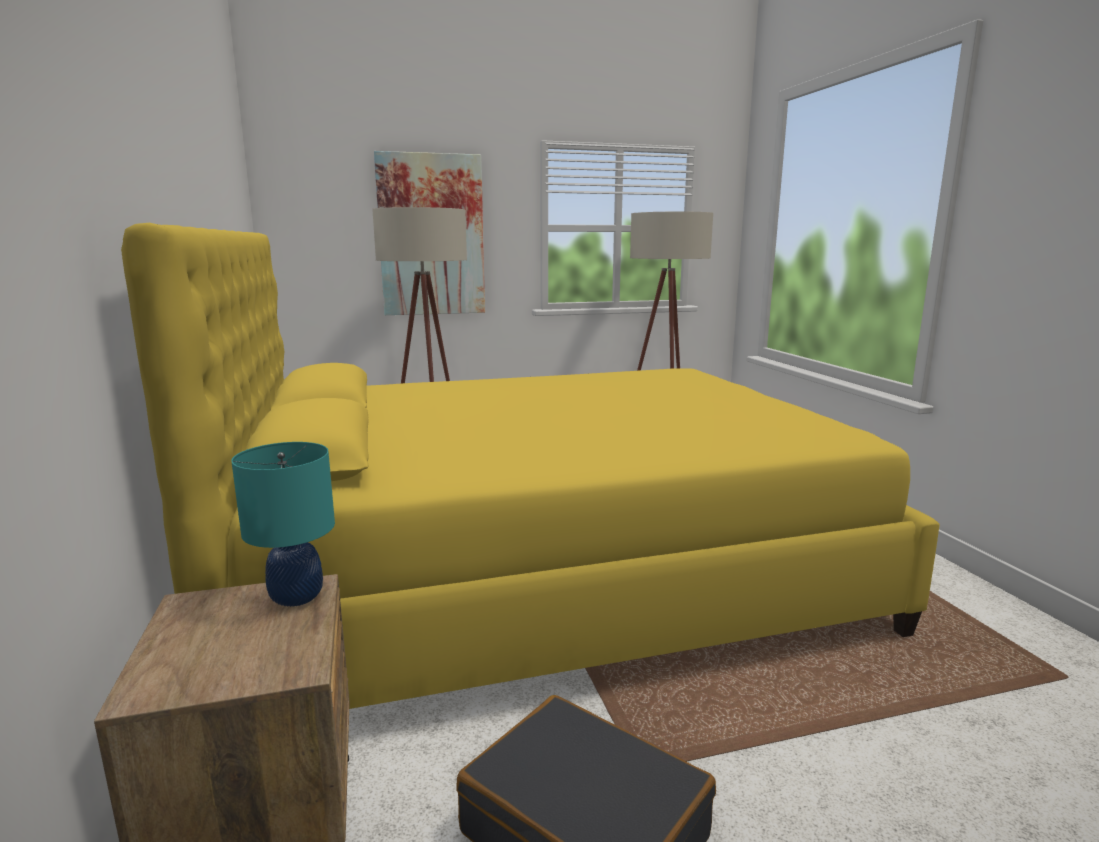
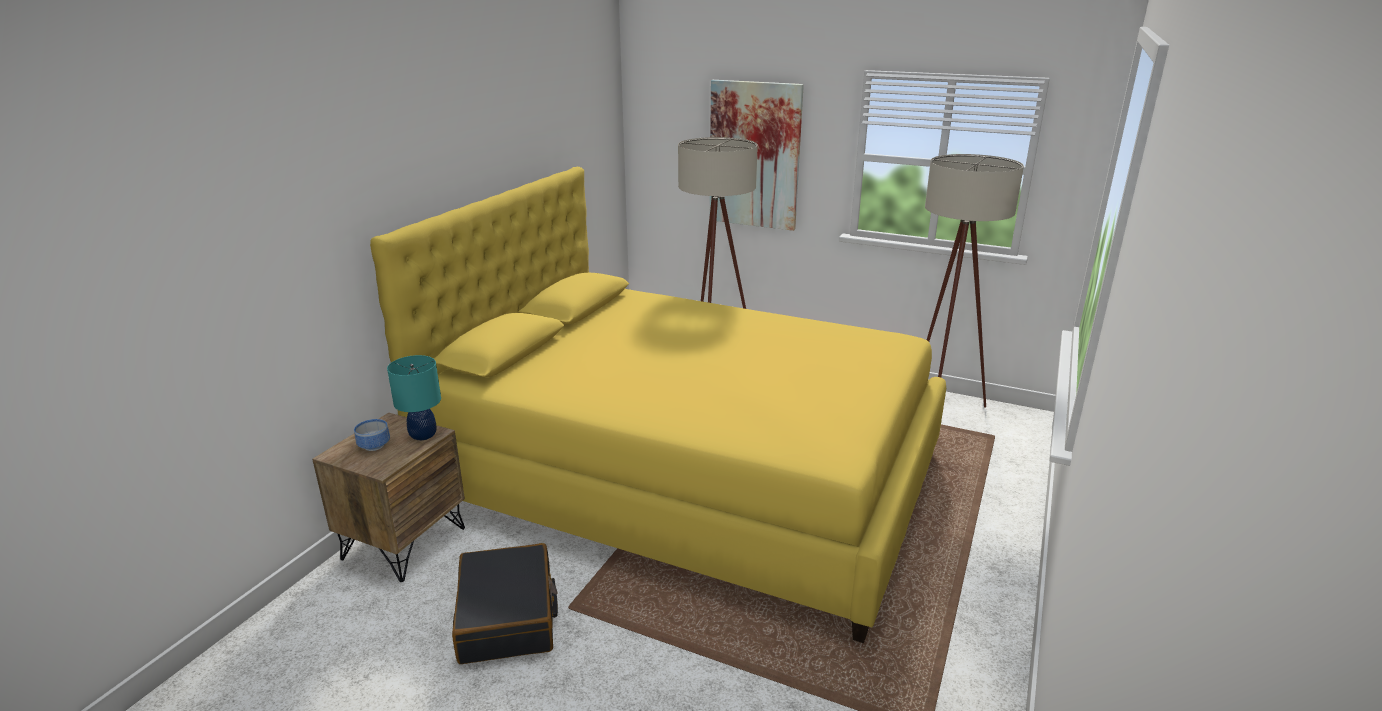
camera: 40 degrees right, 10 degrees up
none -> bowl [354,419,390,451]

